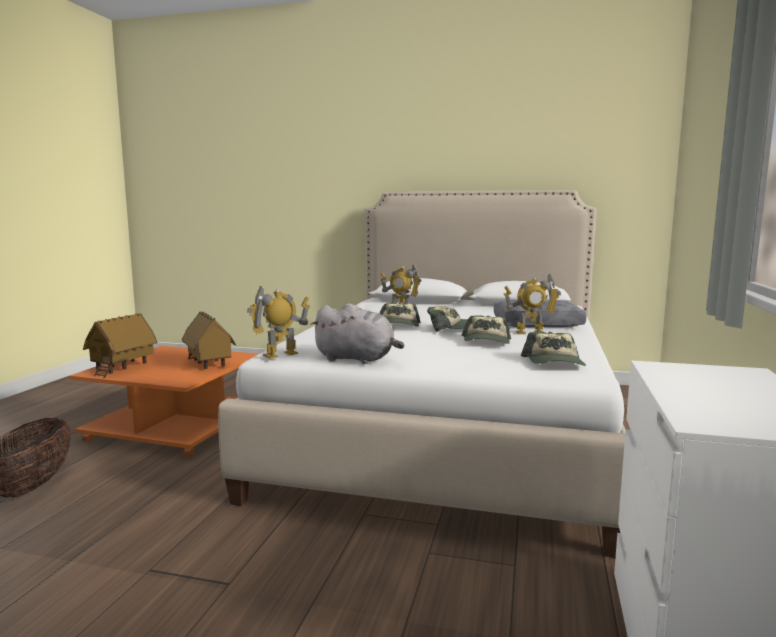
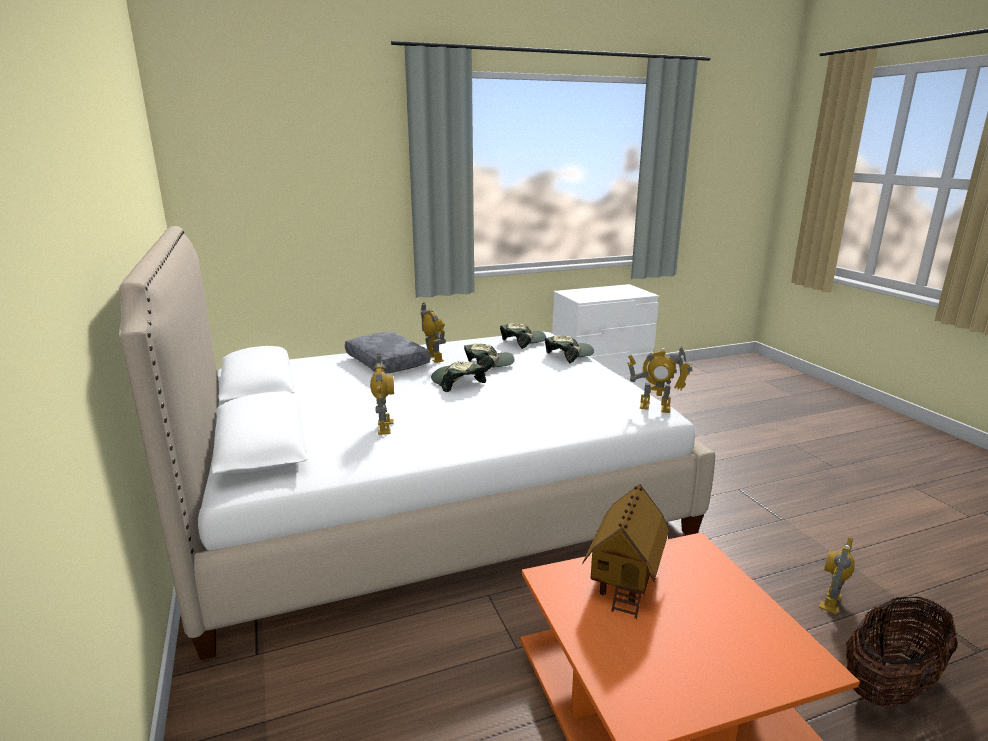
camera: 125 degrees left, 10 degrees up
toy house [83,313,157,378] -> none
grey plush toy [310,303,404,364] -> none
cap [380,303,421,327] -> cap moved to [545,336,594,363]
none -> toy robot [819,537,855,615]

